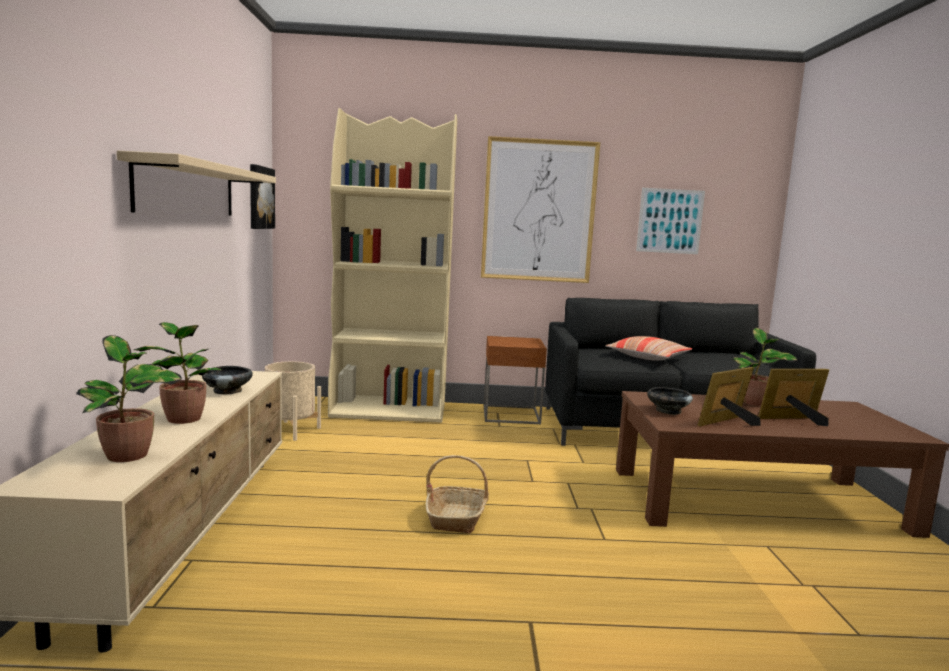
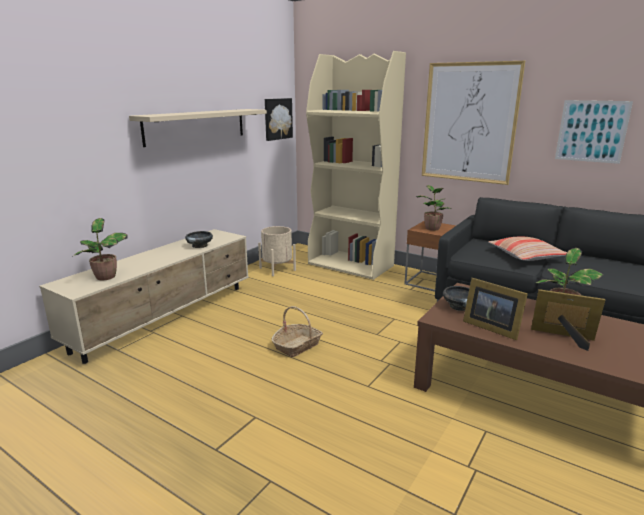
camera: 35 degrees right, 10 degrees up
potted plant [134,322,224,424] -> potted plant moved to [416,185,451,231]
picture frame [698,367,760,426] -> picture frame turned 135 degrees counterclockwise [463,278,528,340]

